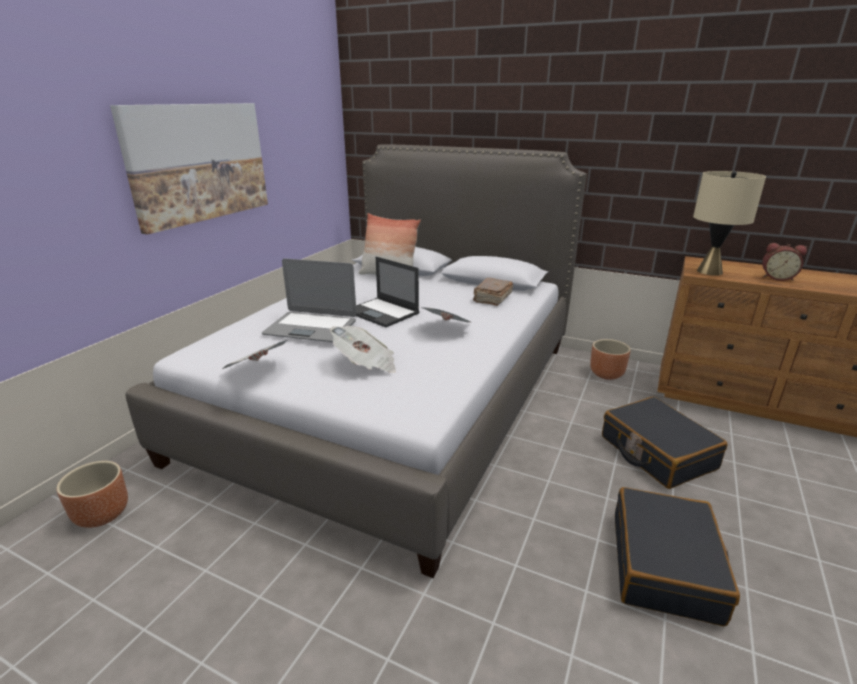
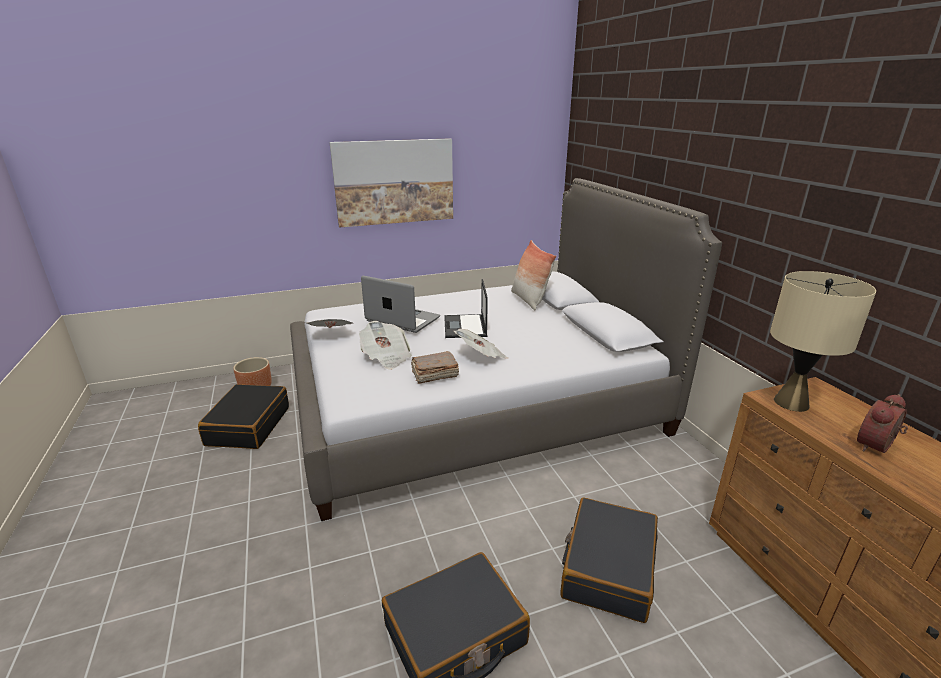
camera: 45 degrees right, 0 degrees up
laptop [262,258,357,342] -> laptop turned 150 degrees clockwise [361,276,440,333]
brown book [473,278,513,306] -> brown book moved to [411,351,459,384]
brown planter [590,339,630,380] -> none
alarm clock [762,243,807,281] -> alarm clock turned 75 degrees clockwise [857,394,908,453]
none -> black suitcase [198,384,289,449]

